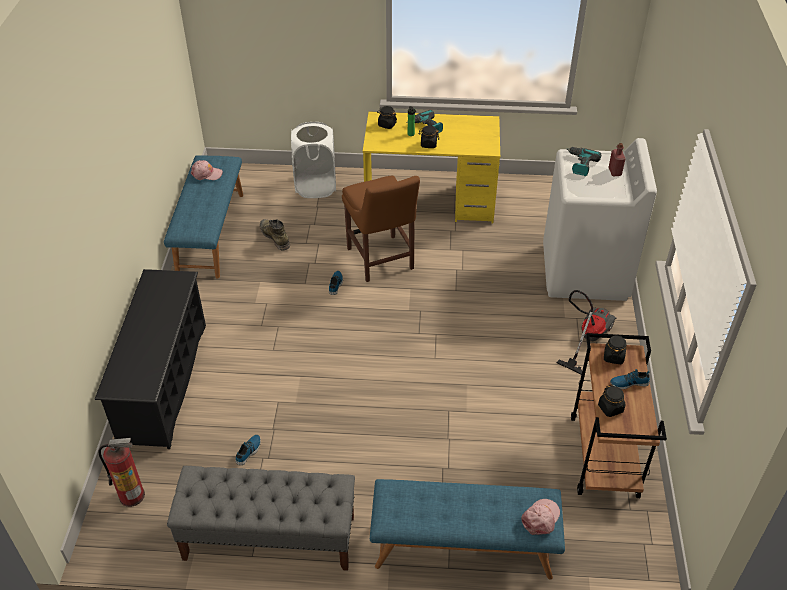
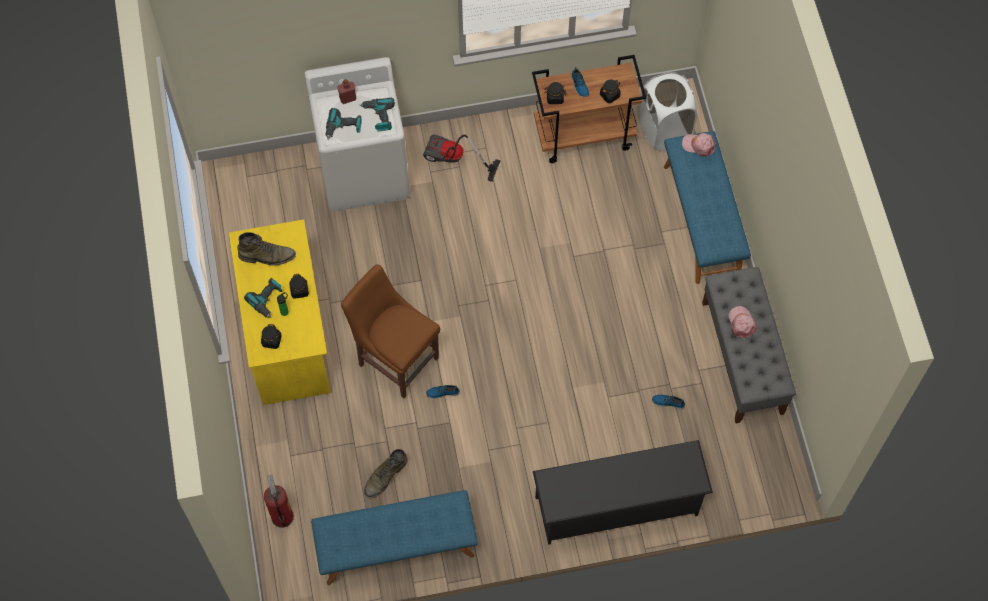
camera: 105 degrees left, 20 degrees up
fire extinguisher [99,437,145,507] -> fire extinguisher moved to [264,475,294,528]
pink cap [191,160,223,180] -> pink cap moved to [729,306,757,339]
white laundry basket [291,122,336,198] -> white laundry basket moved to [639,72,697,151]
brown chair [342,176,420,282] -> brown chair turned 105 degrees counterclockwise [341,264,440,398]
none -> green boot [238,232,296,265]
none -> power drill [359,98,395,131]

